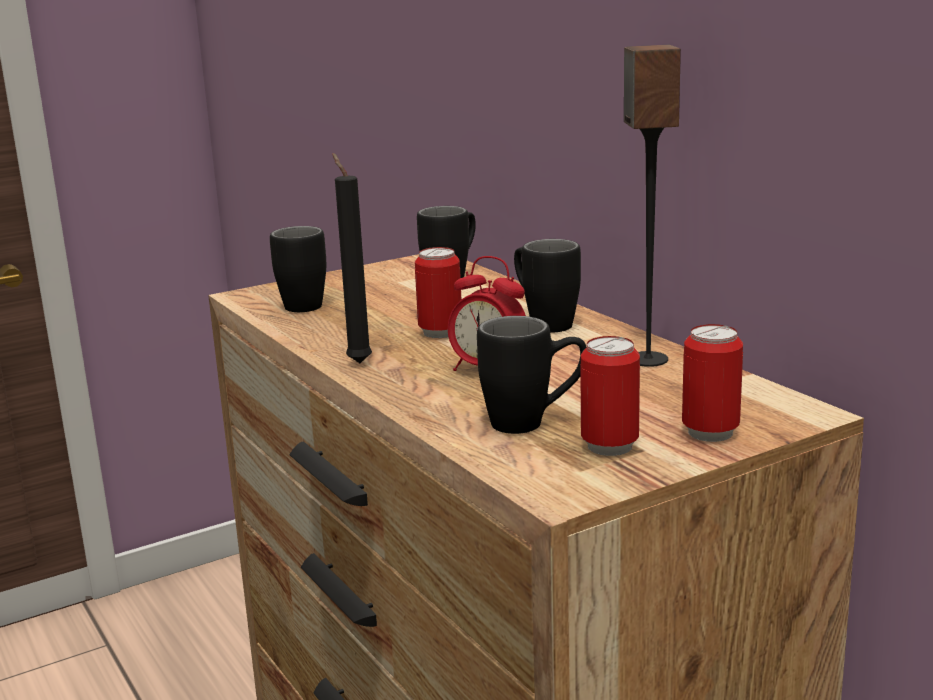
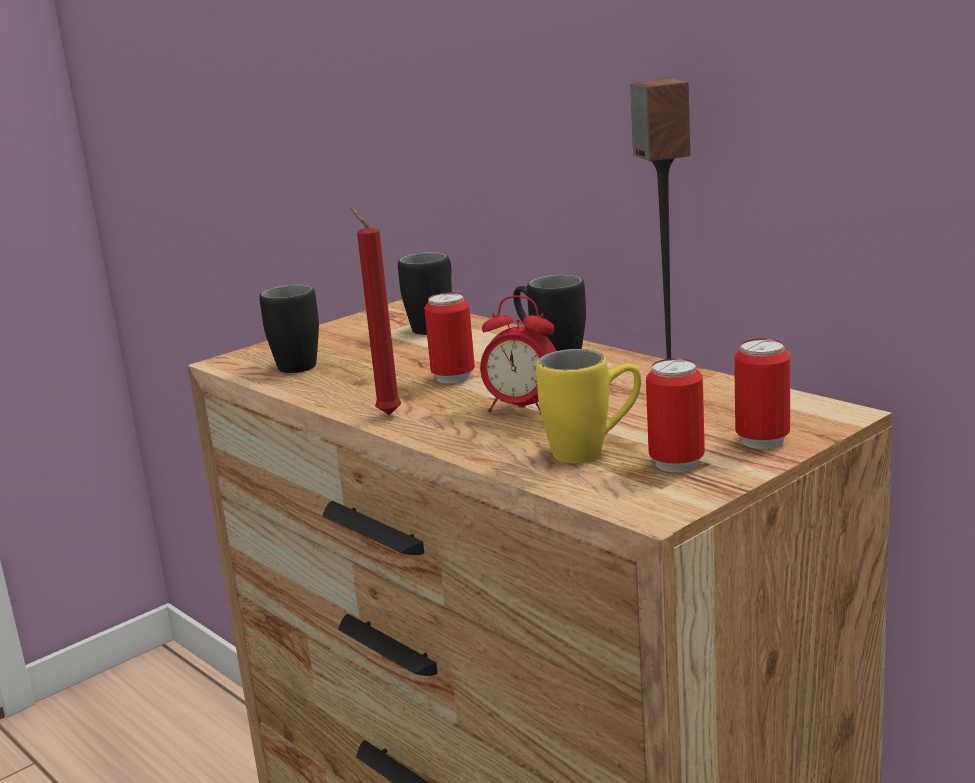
camera: 10 degrees left, 0 degrees up
black candle [332,153,372,363] -> red candle [350,207,401,415]
black mug [477,316,586,434] -> yellow mug [536,349,641,463]

